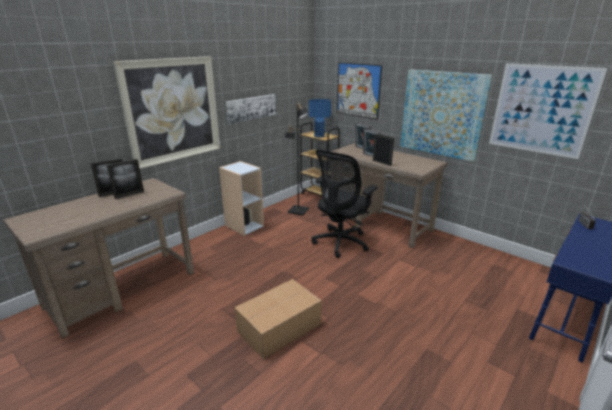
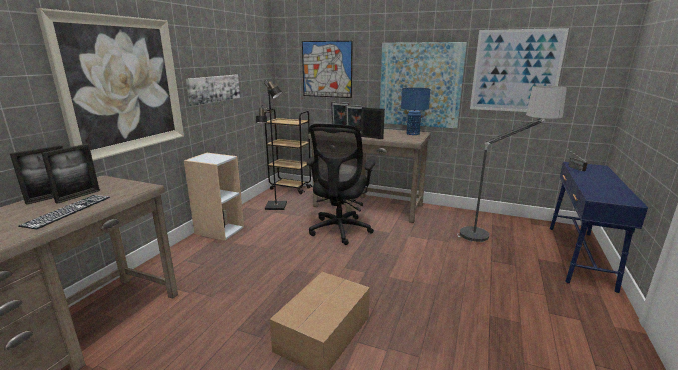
camera: 20 degrees left, 5 degrees down
blue table lamp [309,98,331,137] -> blue table lamp moved to [401,87,430,135]
none -> keyboard [18,195,110,229]
none -> floor lamp [457,86,567,242]

